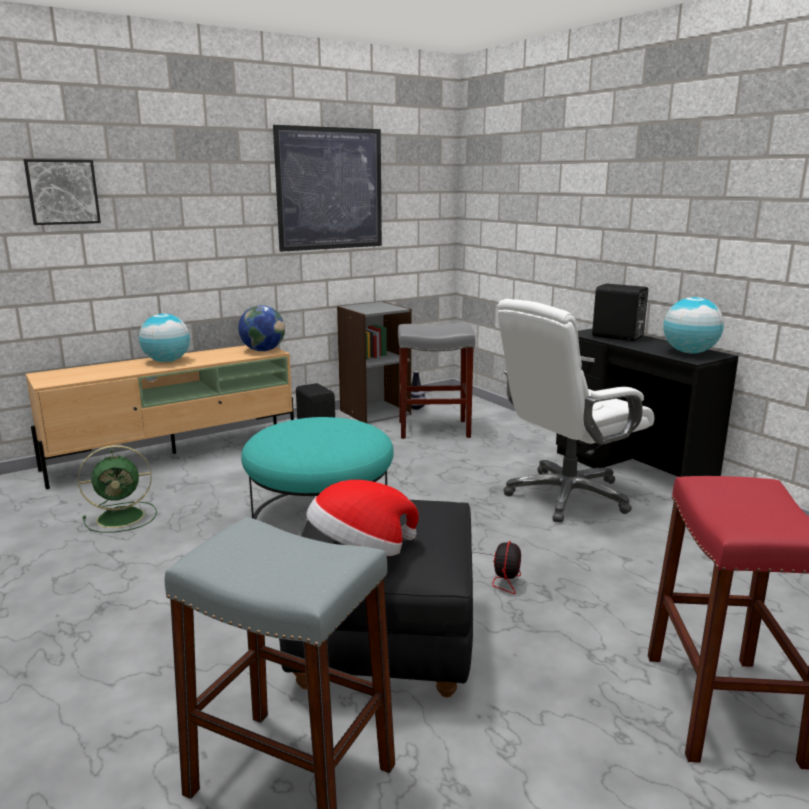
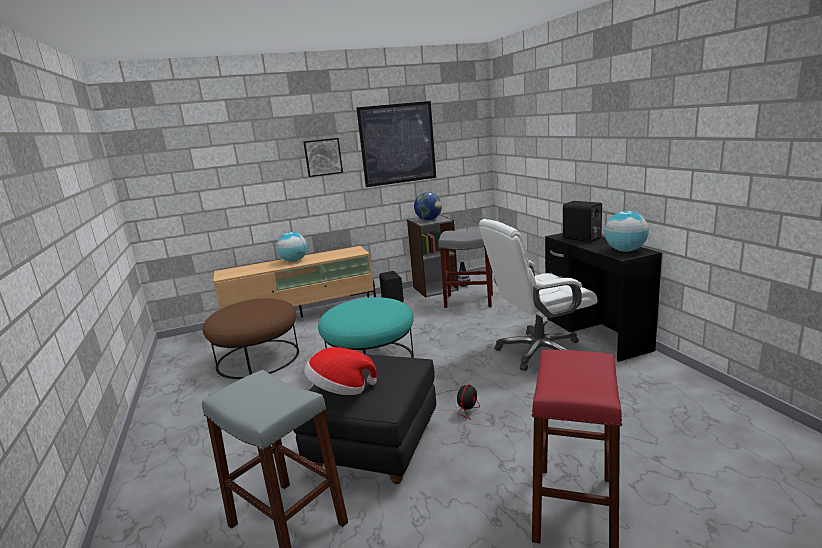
camera: 15 degrees right, 0 degrees up
picture [24,159,101,225] -> picture moved to [303,138,343,177]
green fan [78,445,157,533] -> brown ottoman [203,298,299,379]
globe [238,305,285,351] -> globe moved to [414,192,442,220]

